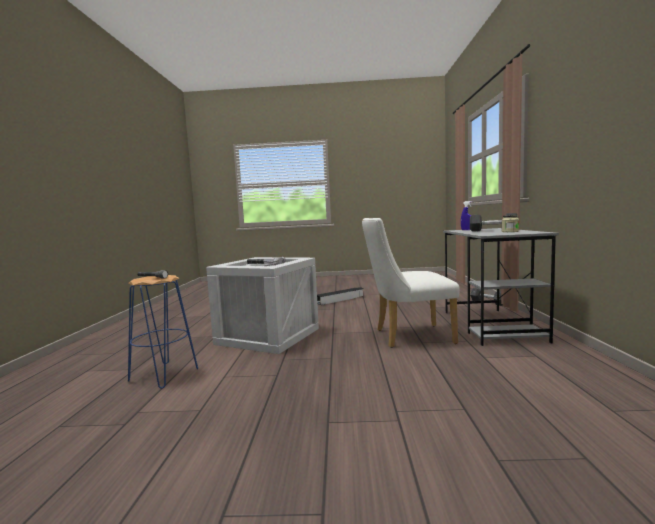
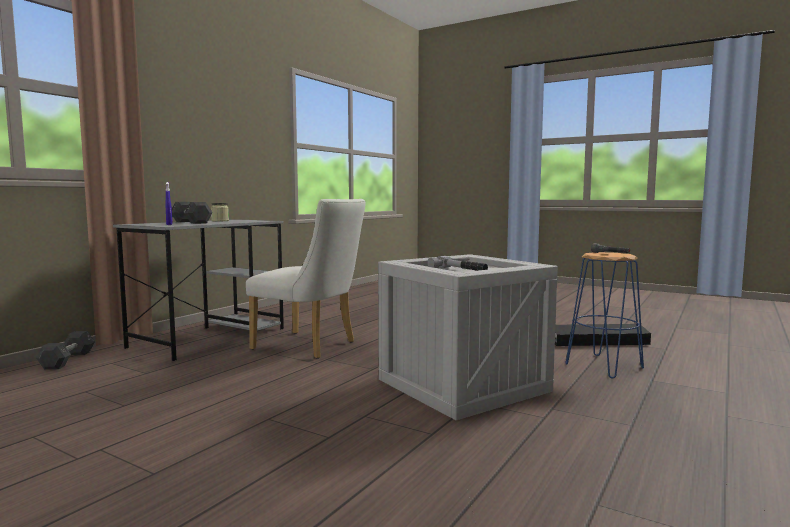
camera: 150 degrees left, 0 degrees up
black storage box [317,287,364,305] -> black storage box moved to [555,324,651,346]

